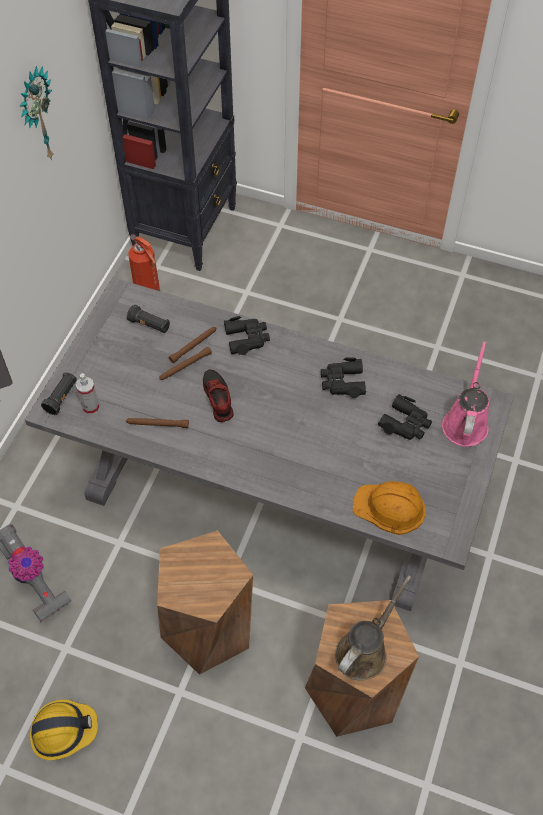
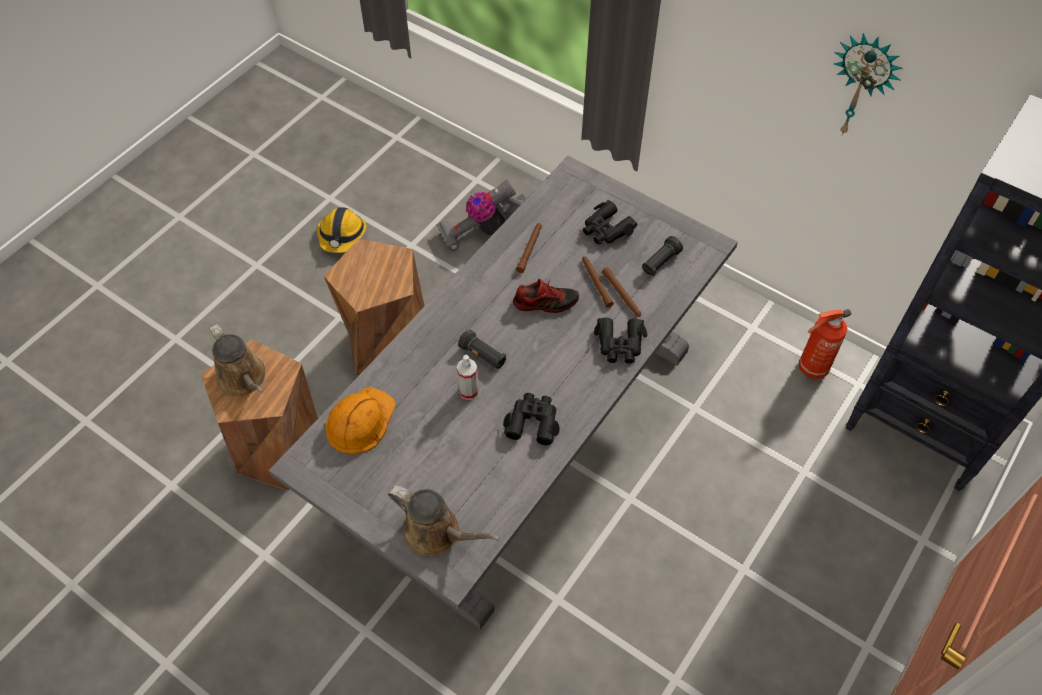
camera: 105 degrees right, 0 degrees up
black flashlight [41,373,77,415] -> black flashlight moved to [458,329,506,369]
spray bottle [76,373,100,414] -> spray bottle moved to [457,355,479,400]
black binoculars [378,394,432,440] -> black binoculars moved to [583,200,638,244]
pink watering can [442,341,489,447] -> brown watering can [388,485,500,556]

